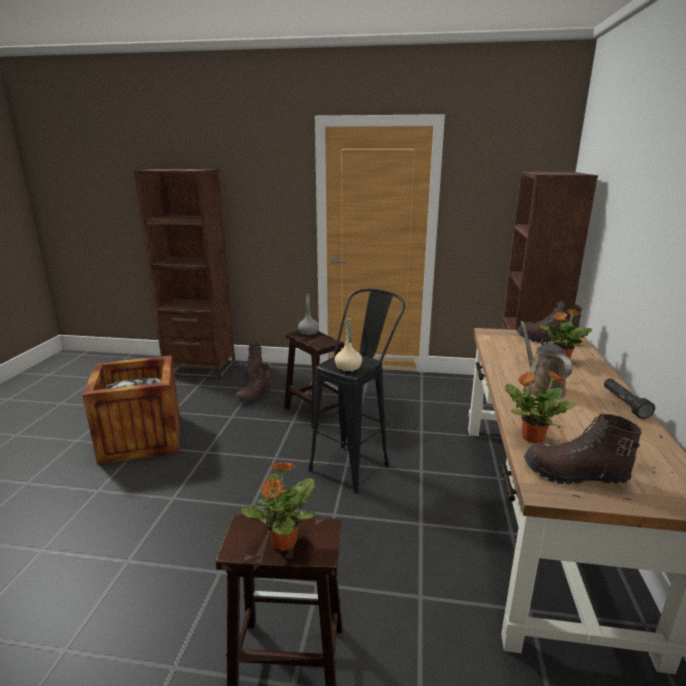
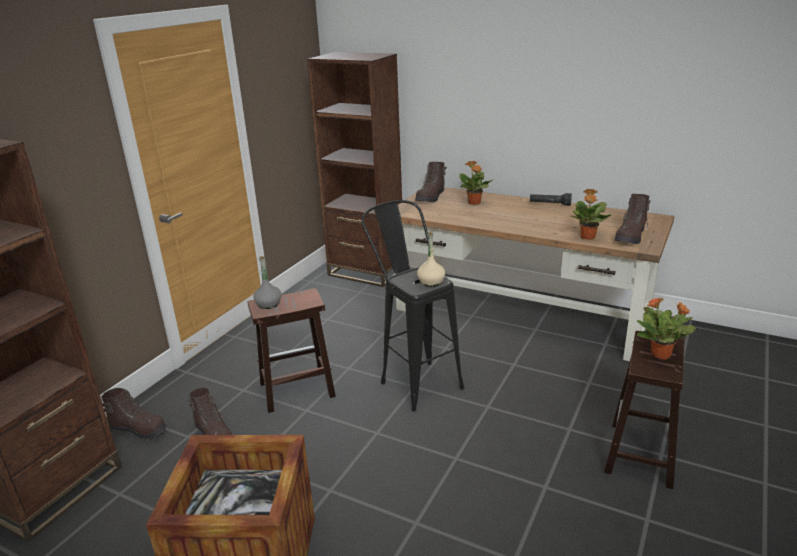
camera: 70 degrees left, 5 degrees up
brown watering can [520,321,572,399] -> none

